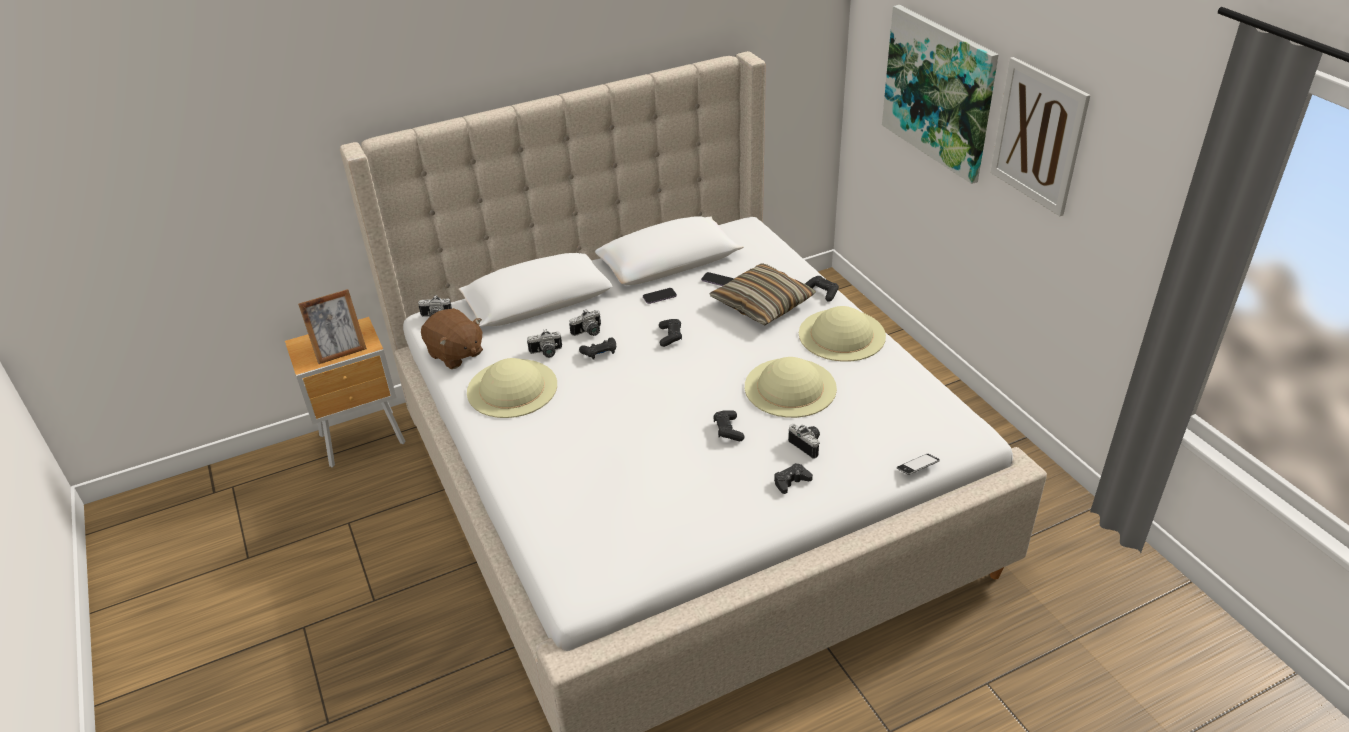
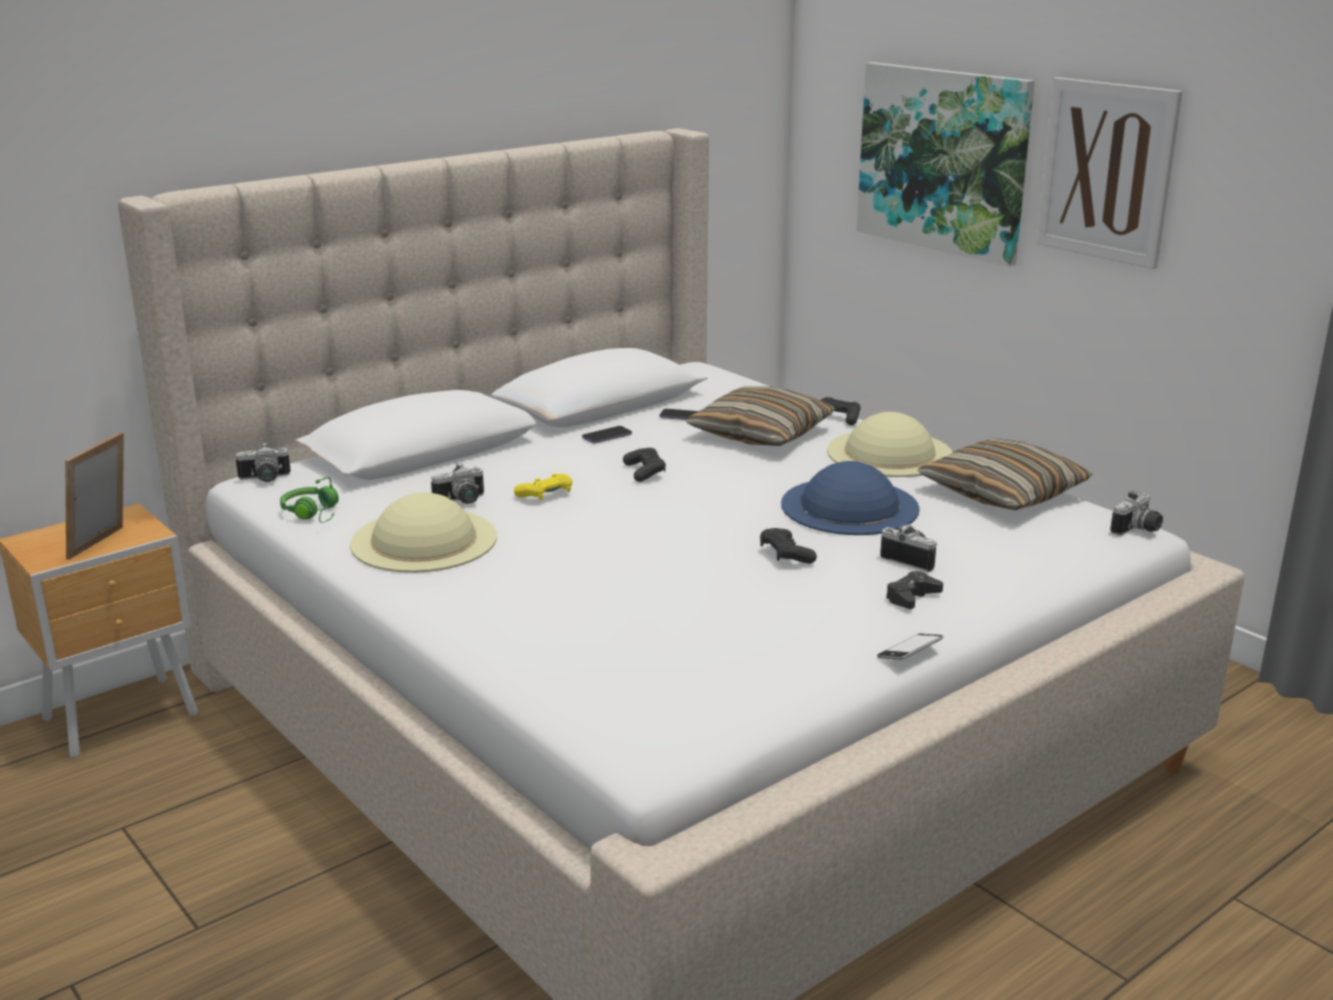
camera: 15 degrees left, 15 degrees down
picture frame [298,289,367,364] -> picture frame turned 150 degrees clockwise [65,432,124,560]
brown plush toy [421,308,483,369] -> green headphones [280,477,339,523]
camera [569,310,601,336] -> camera moved to [1110,490,1163,536]
black game controller [579,338,616,360] -> yellow game controller [514,474,572,500]
beige hat [745,357,837,418] -> blue hat [781,461,920,535]
phone [897,454,940,475] -> phone moved to [877,634,944,660]
none -> pillow [917,438,1093,510]

